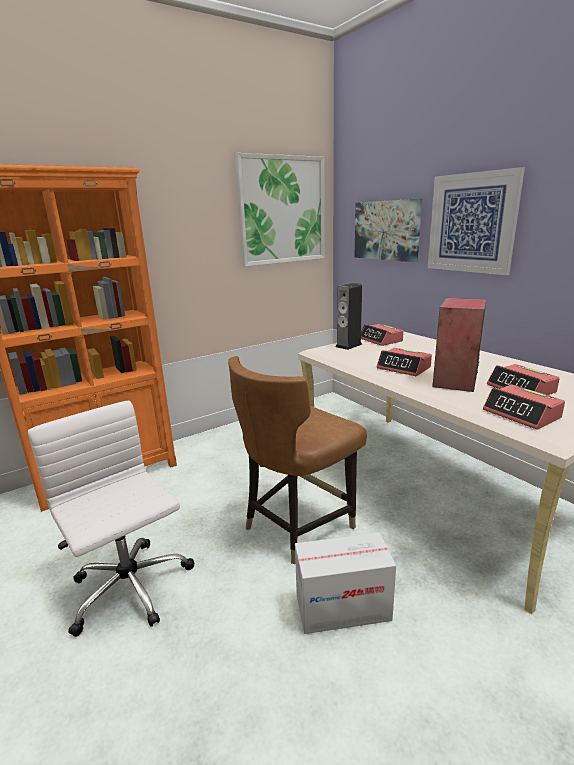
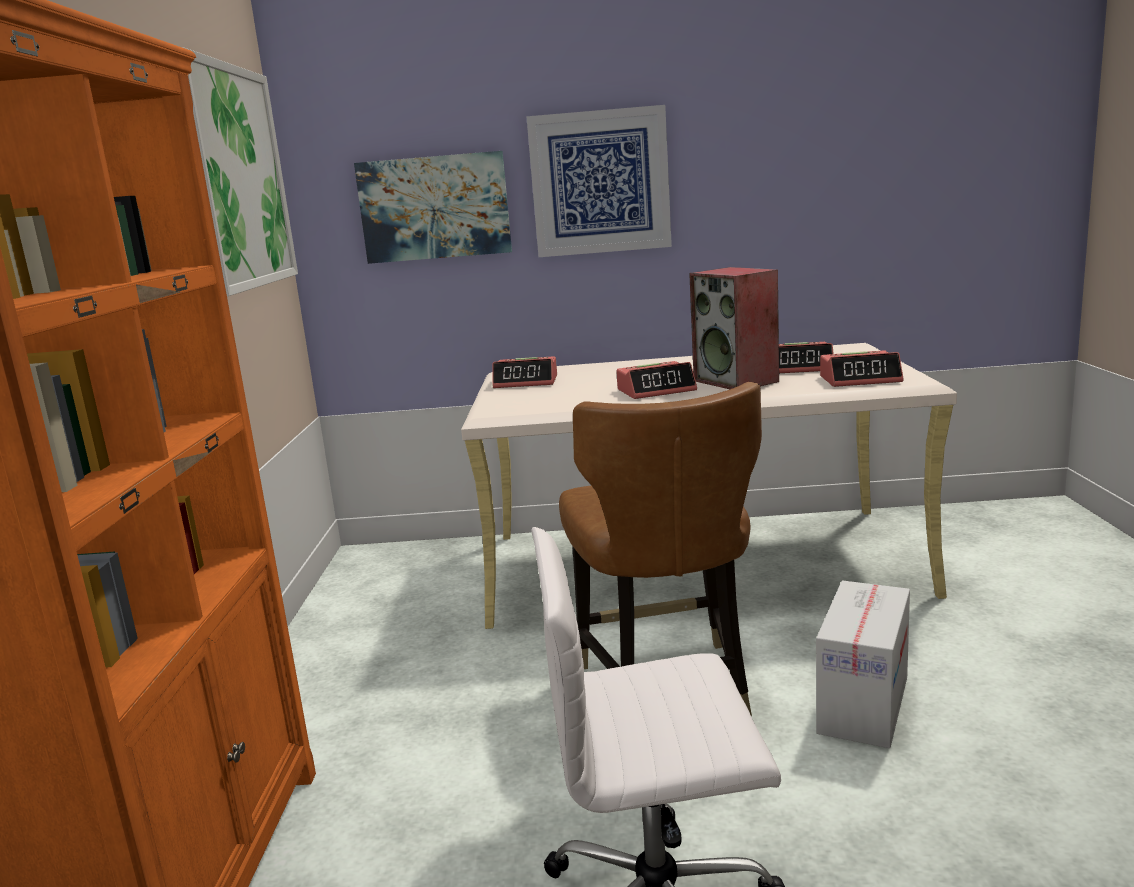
camera: 55 degrees left, 5 degrees down
speaker [335,283,362,350] -> none

